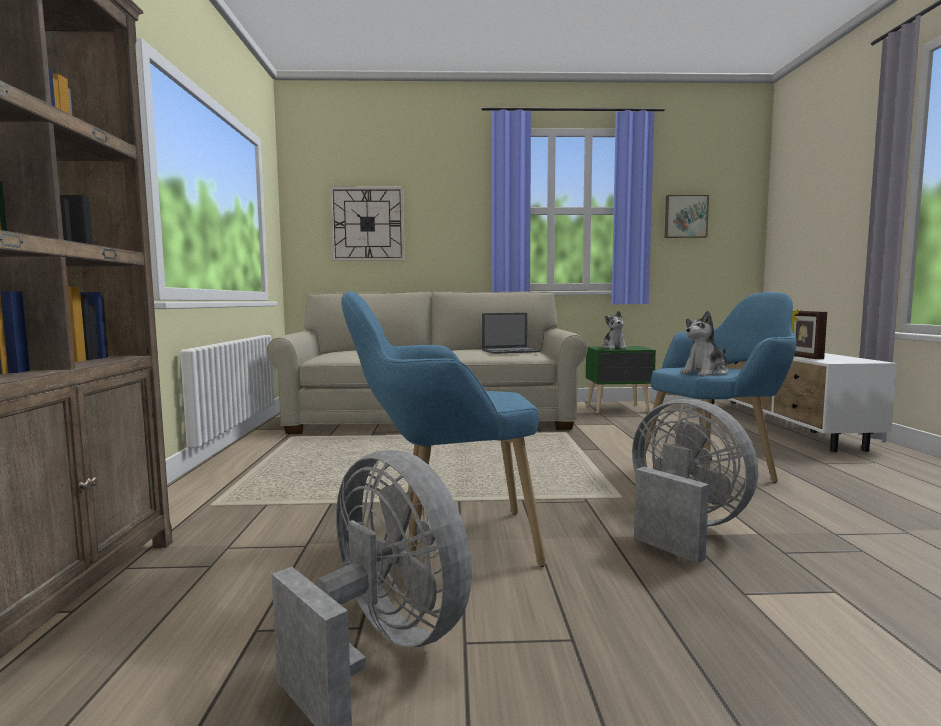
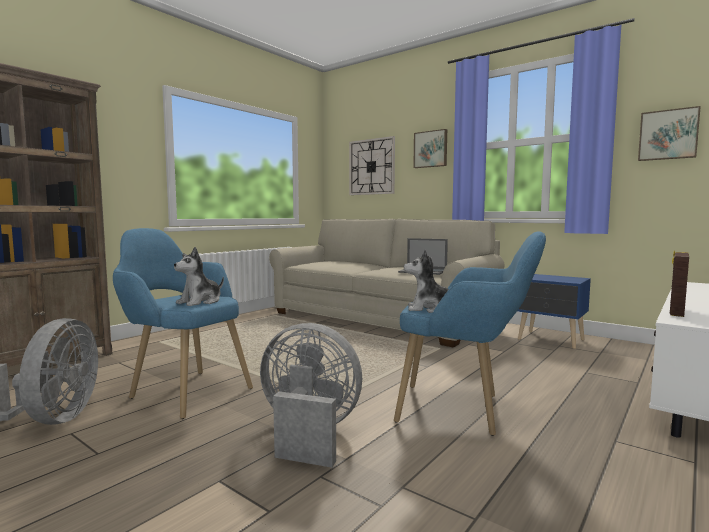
camera: 40 degrees right, 0 degrees up
green nightstand [586,346,656,413] -> blue nightstand [517,274,591,349]
plush toy [602,311,627,349] -> plush toy moved to [174,247,224,306]
grey fan [632,399,758,564] -> grey fan turned 75 degrees counterclockwise [260,323,362,468]
none -> picture [413,129,447,168]

